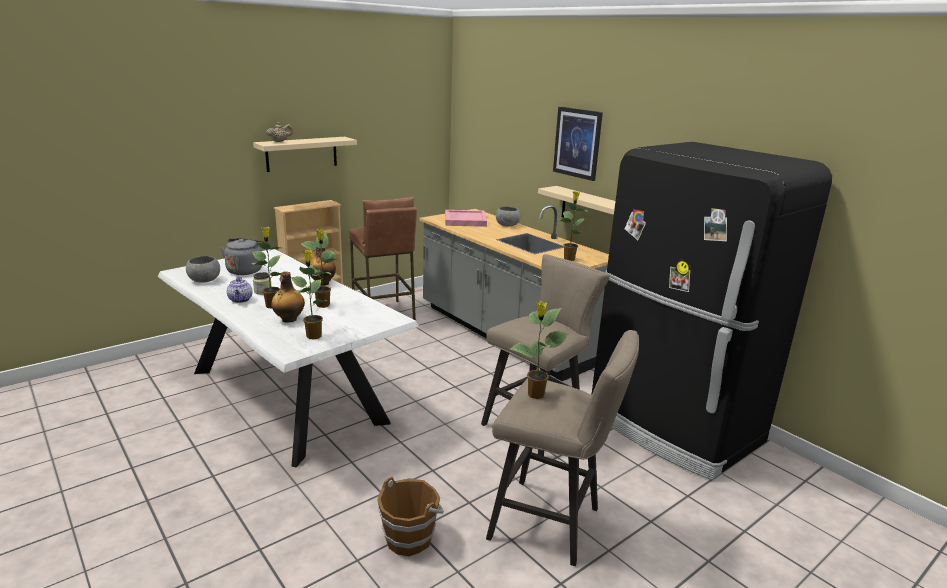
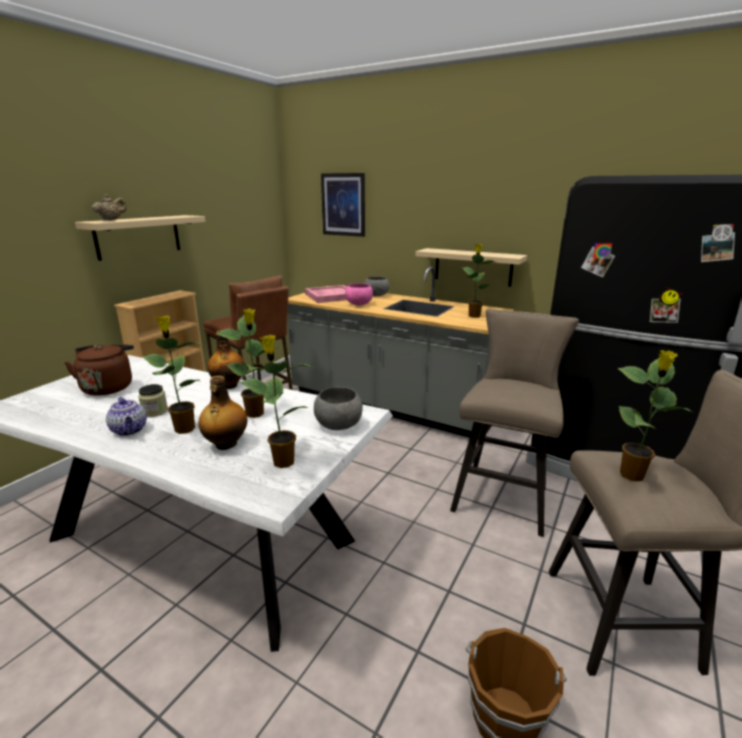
camera: 20 degrees left, 0 degrees up
grey bowl [186,256,220,283] -> grey bowl moved to [314,387,363,430]
grey kettle [221,238,265,275] -> brown kettle [64,345,134,396]
picture [553,107,603,181] -> picture moved to [321,173,365,237]
none -> pink bowl [345,283,373,305]

